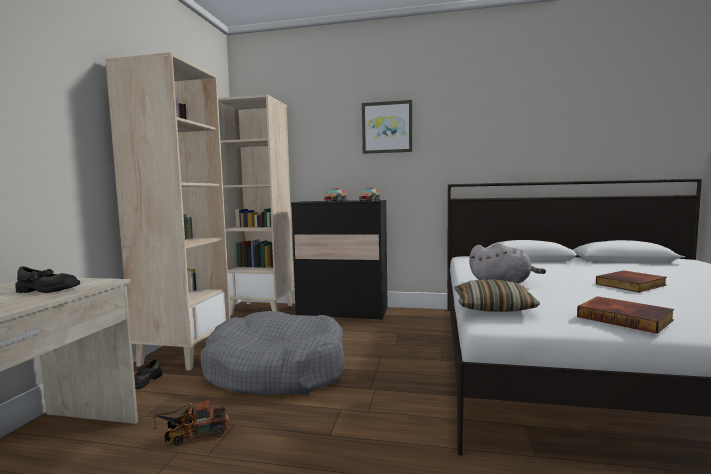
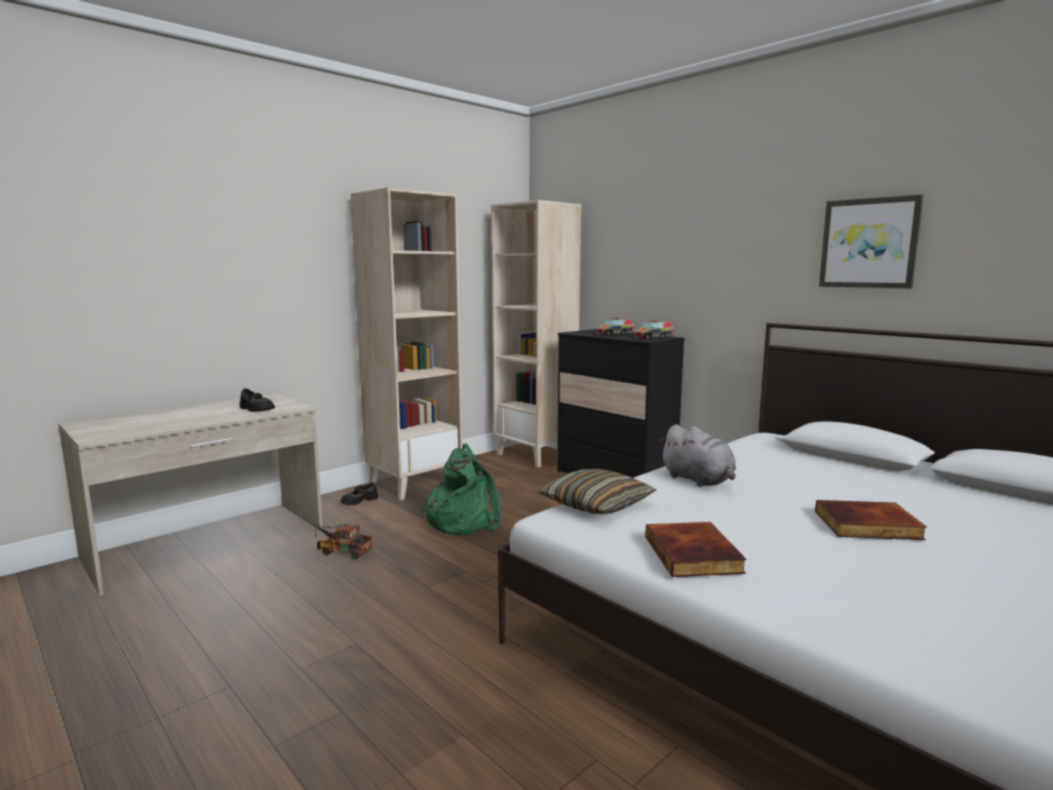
camera: 35 degrees right, 5 degrees up
grey dog bed [200,311,345,395] -> green backpack [421,443,502,536]
picture [362,100,412,154] -> picture moved to [819,195,923,288]

